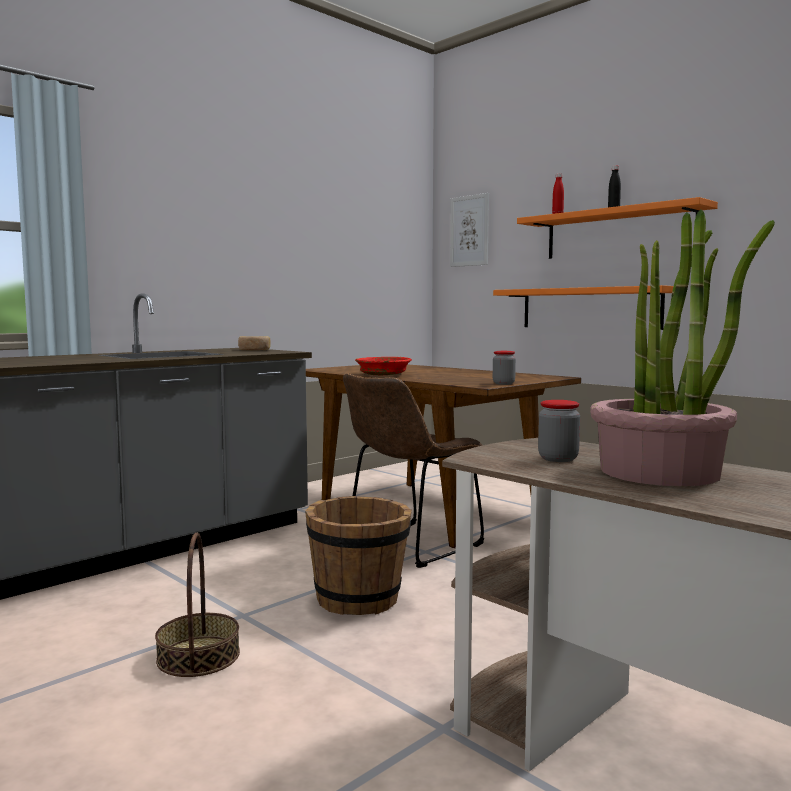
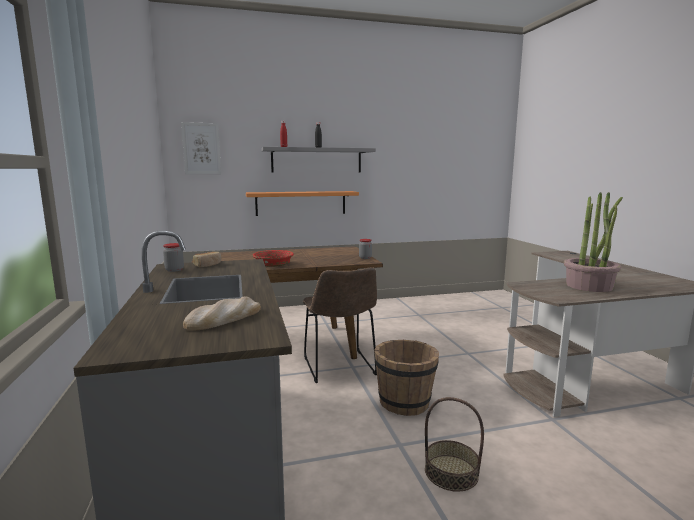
camera: 60 degrees left, 5 degrees up
orange shelf [517,197,718,259] -> grey shelf [262,147,376,173]
jar [538,400,580,462] -> jar moved to [163,243,184,272]
none -> bread [183,296,261,331]

